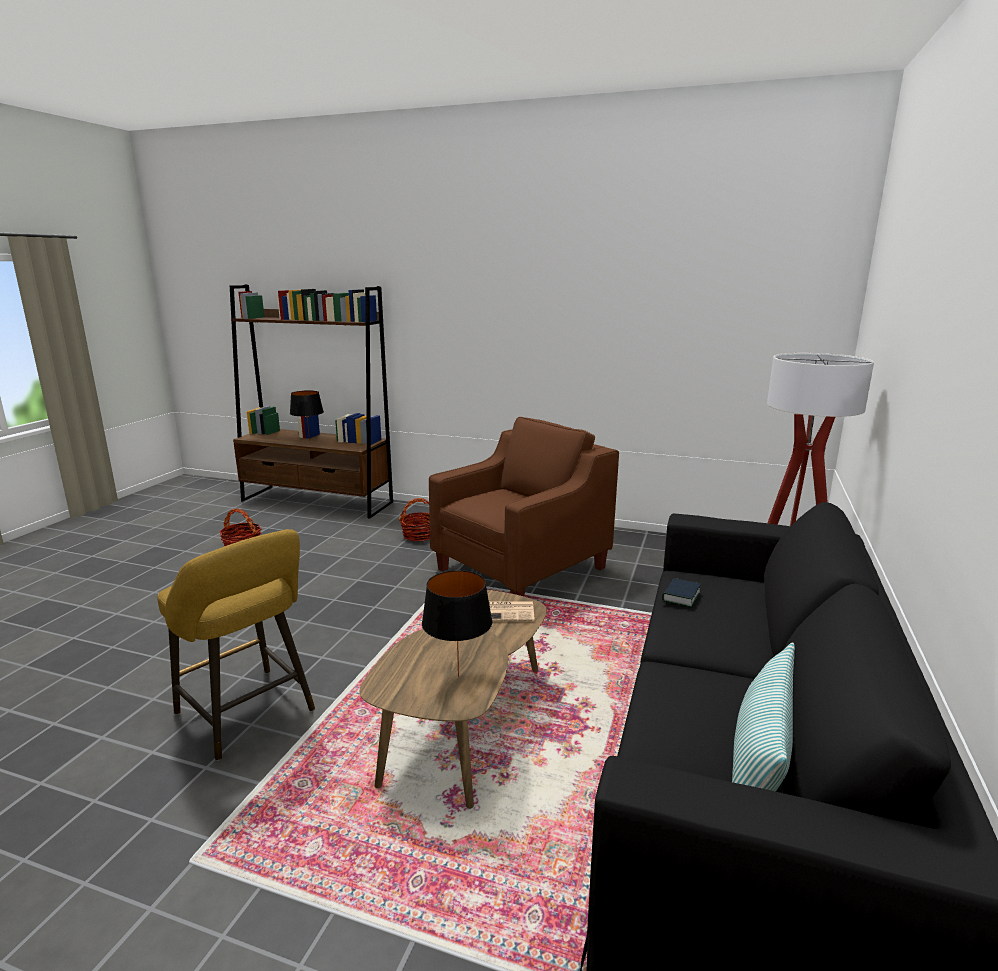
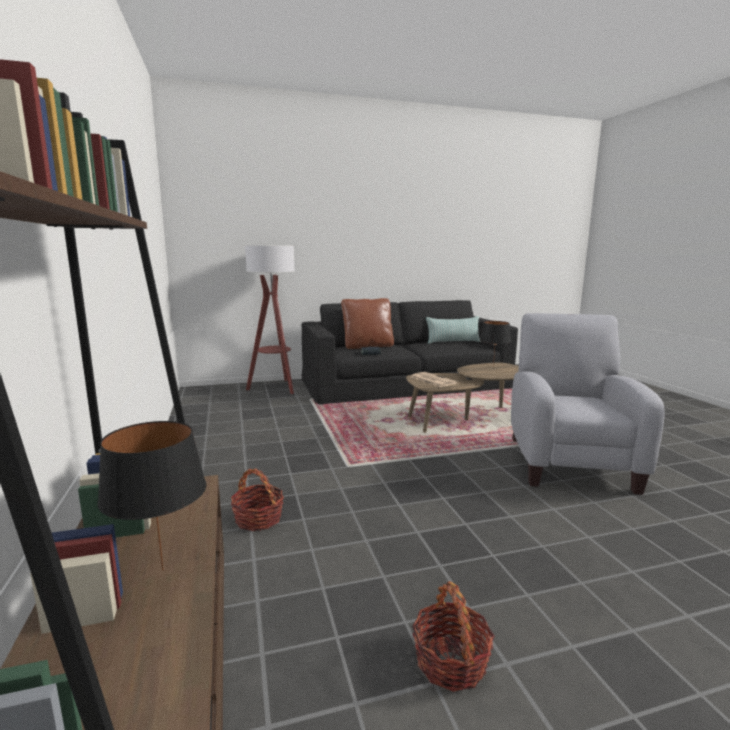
camera: 125 degrees left, 5 degrees down
yellow stool [157,529,315,761] -> grey armchair [511,313,665,495]
brown armchair [429,417,619,596] -> none
none -> brown pillow [341,298,394,349]

